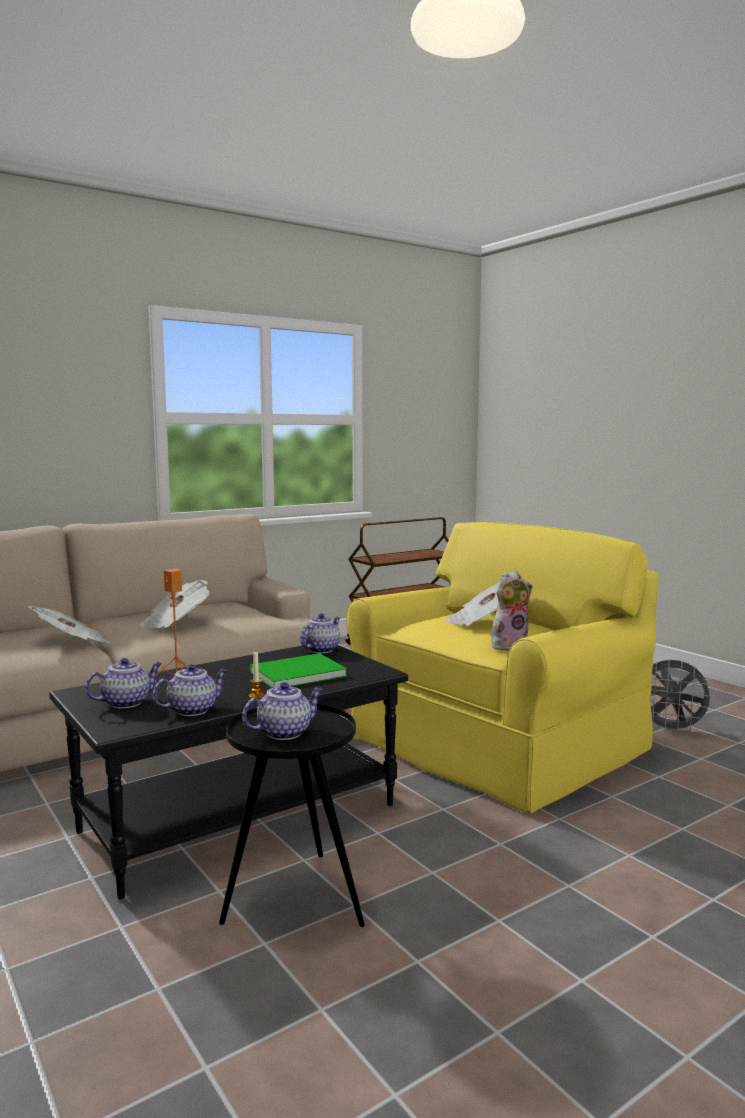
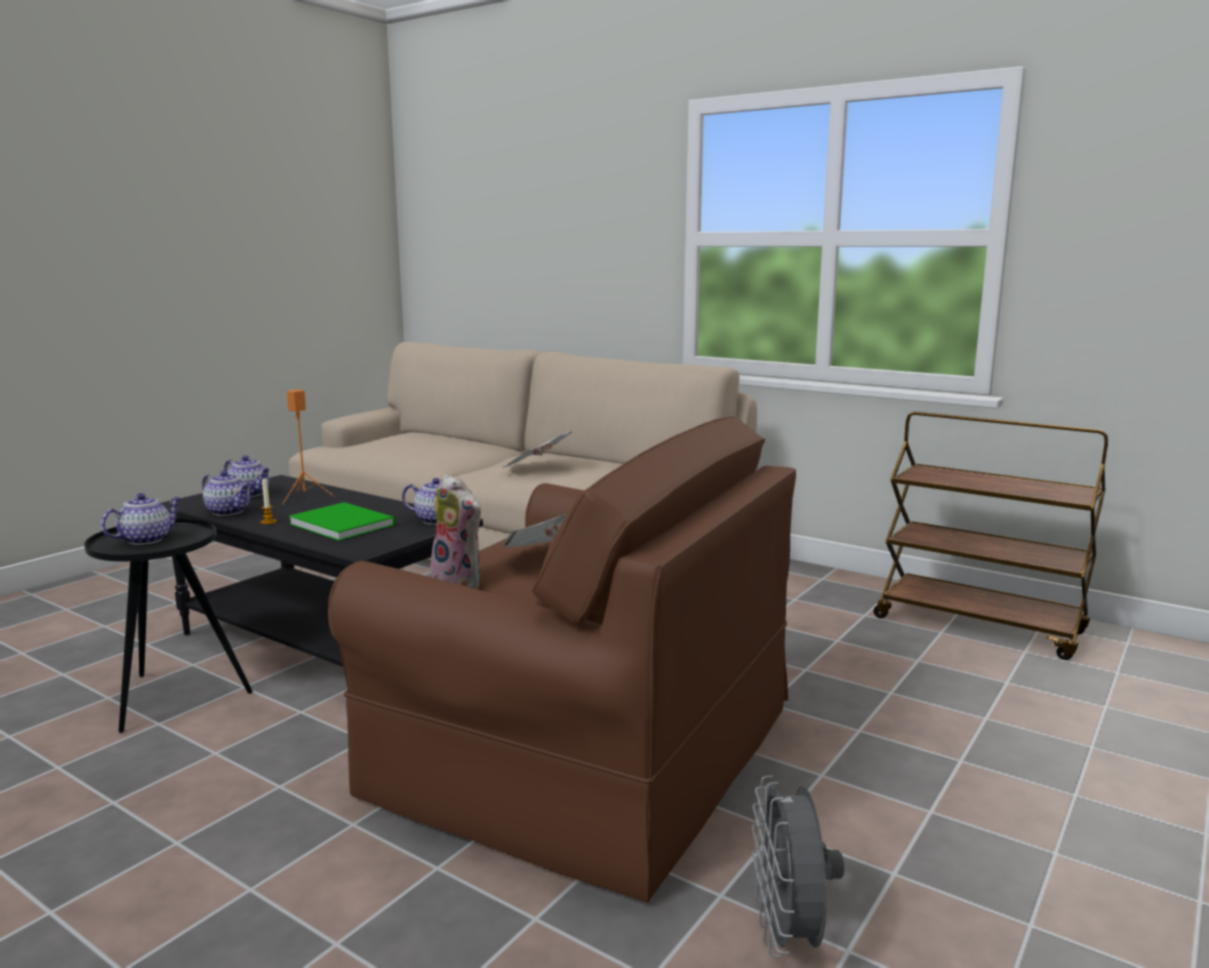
camera: 70 degrees right, 5 degrees up
newspaper [28,606,110,643] -> none
teapot [242,682,323,740] -> teapot turned 90 degrees counterclockwise [101,493,181,545]
yellow armchair [346,522,659,814] -> brown armchair [328,416,796,903]

